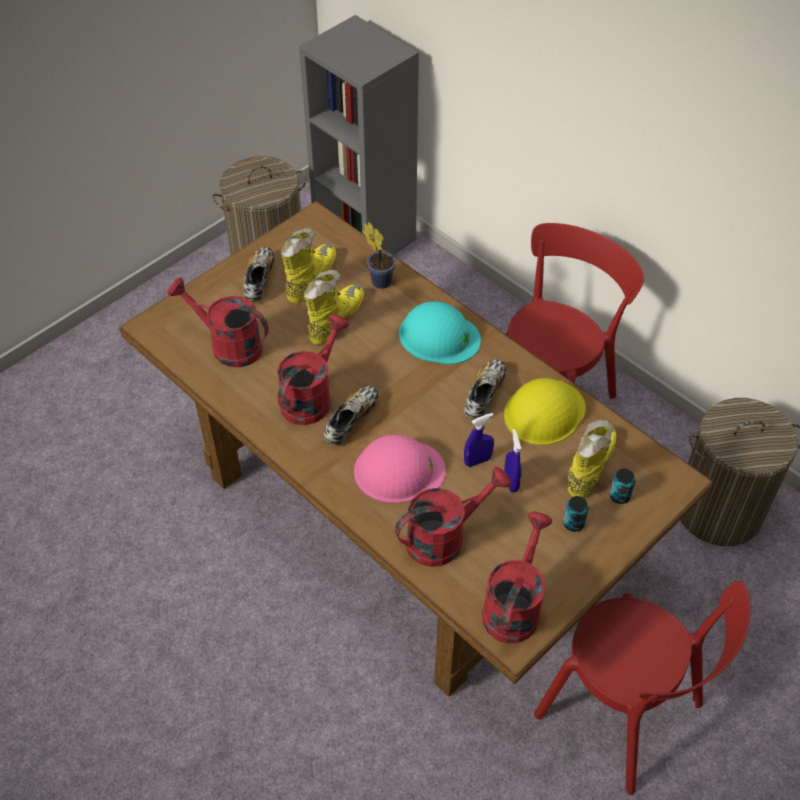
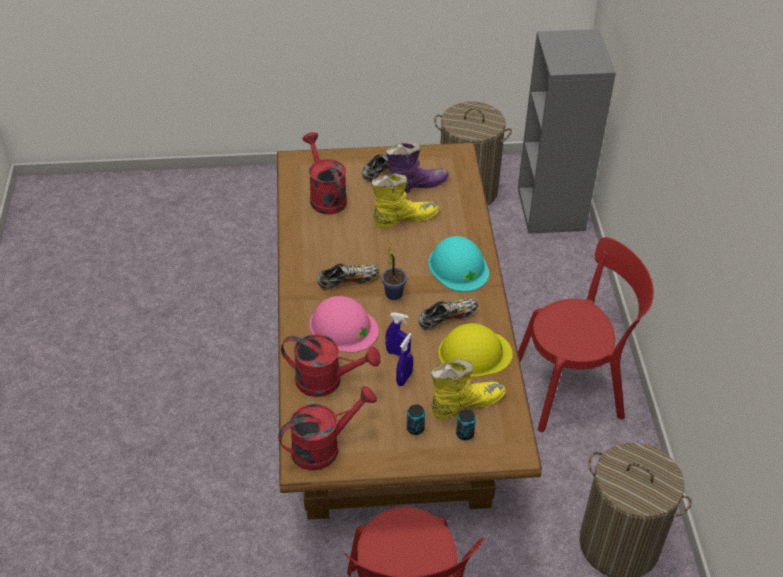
camera: 40 degrees right, 5 degrees down
red watering can [277,314,349,425] -> none
yellow boot [281,228,336,303] -> purple boot [386,142,449,193]
potted plant [363,222,396,289] -> potted plant moved to [381,240,407,300]

